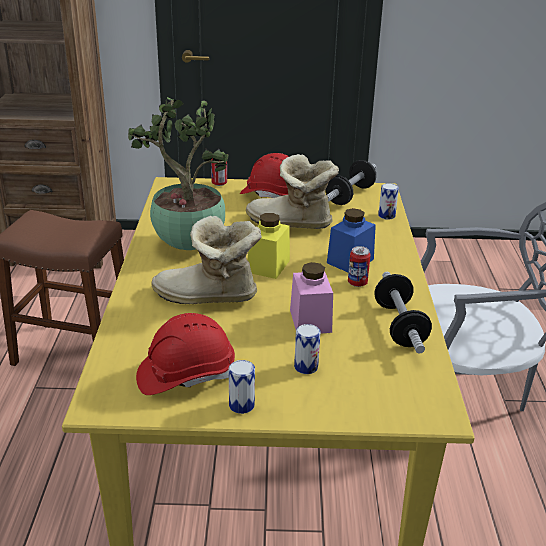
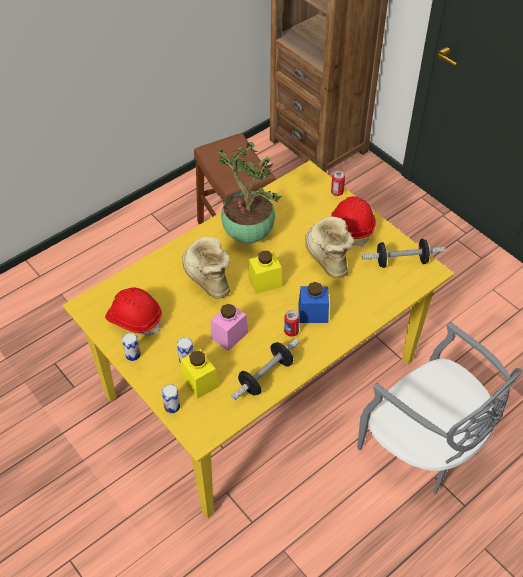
camera: 50 degrees right, 20 degrees up
can [378,183,399,220] -> can moved to [162,384,180,413]
none -> yellow jar [180,349,219,399]

